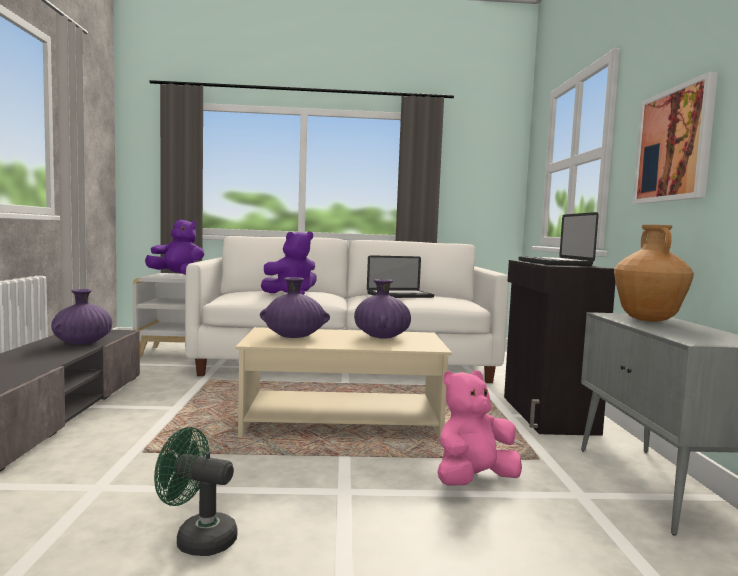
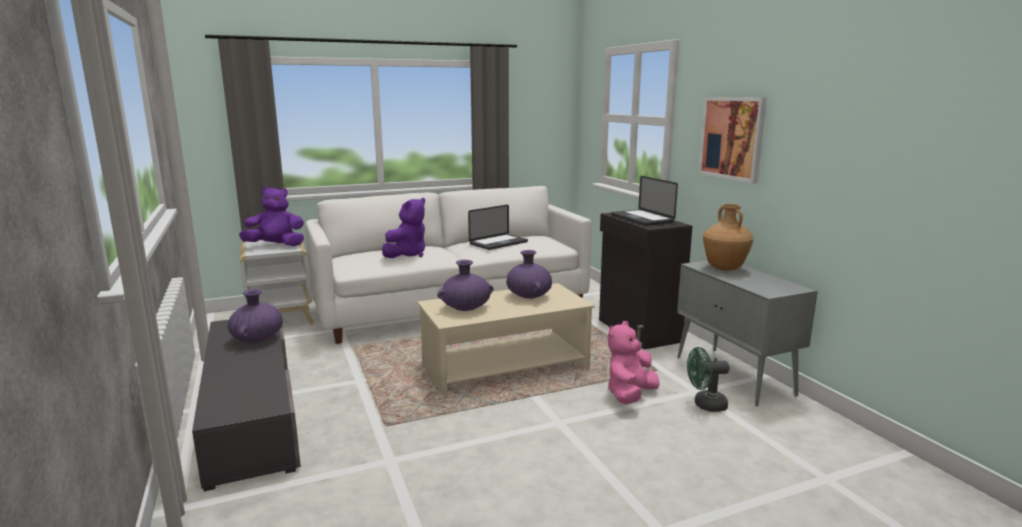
camera: 20 degrees left, 10 degrees up
green fan [154,427,238,556] -> green fan moved to [687,347,730,412]

